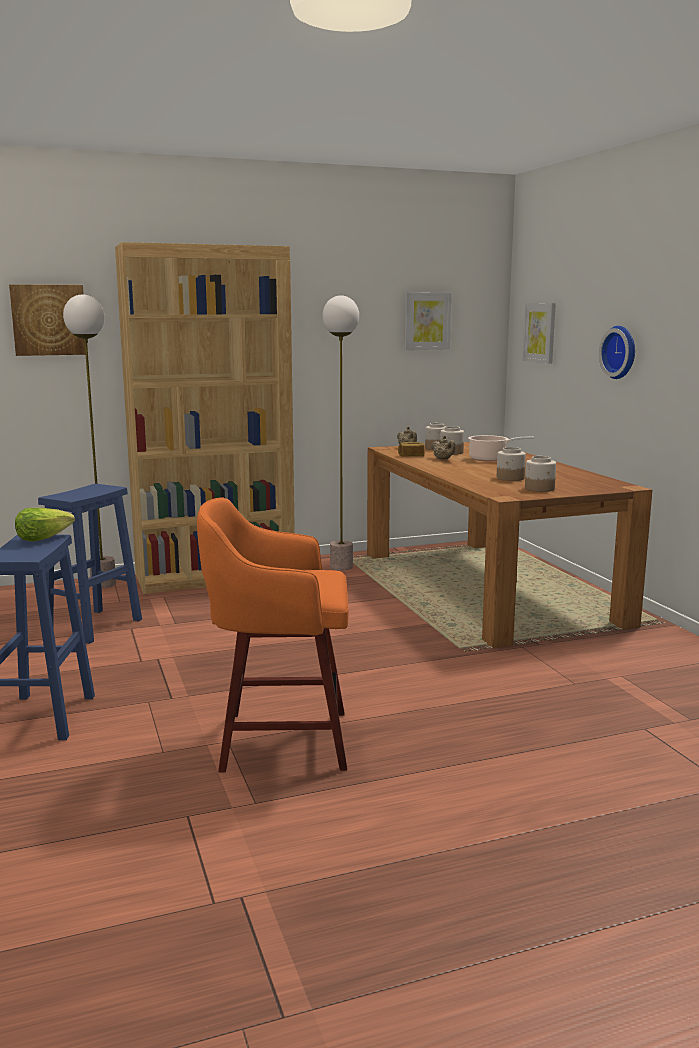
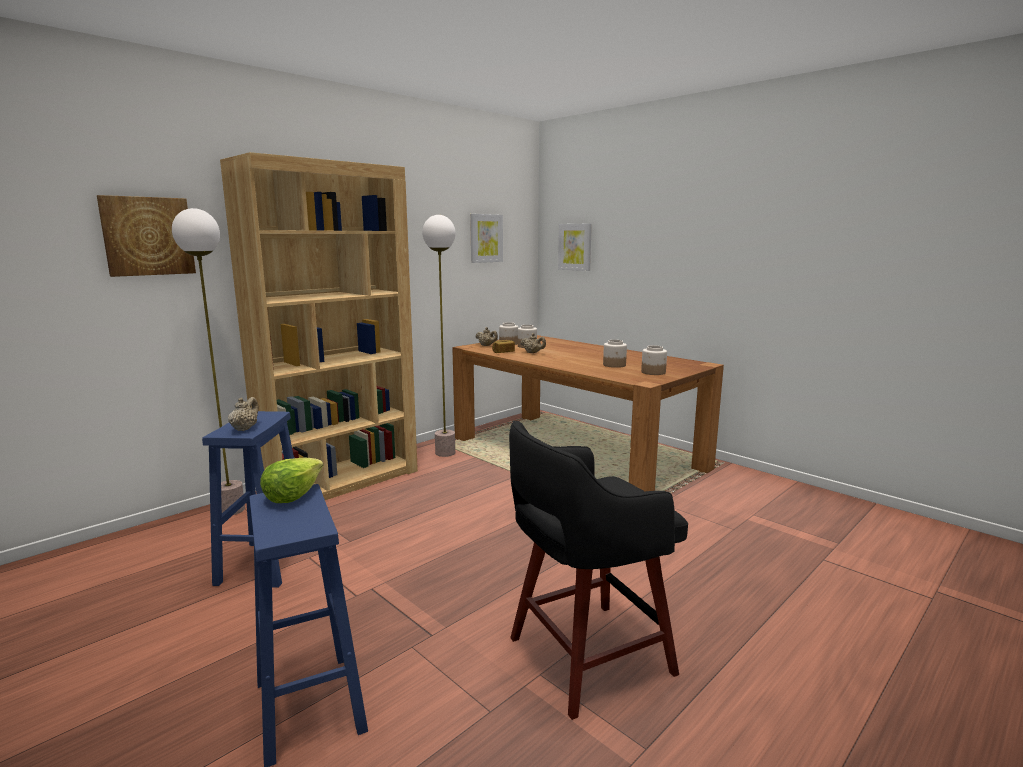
camera: 25 degrees left, 0 degrees up
orange stool [197,497,348,772] -> black stool [509,421,688,720]
cooking pot [468,435,534,462] -> none
wall clock [599,326,635,379] -> none
none -> beige teapot [228,397,259,431]

